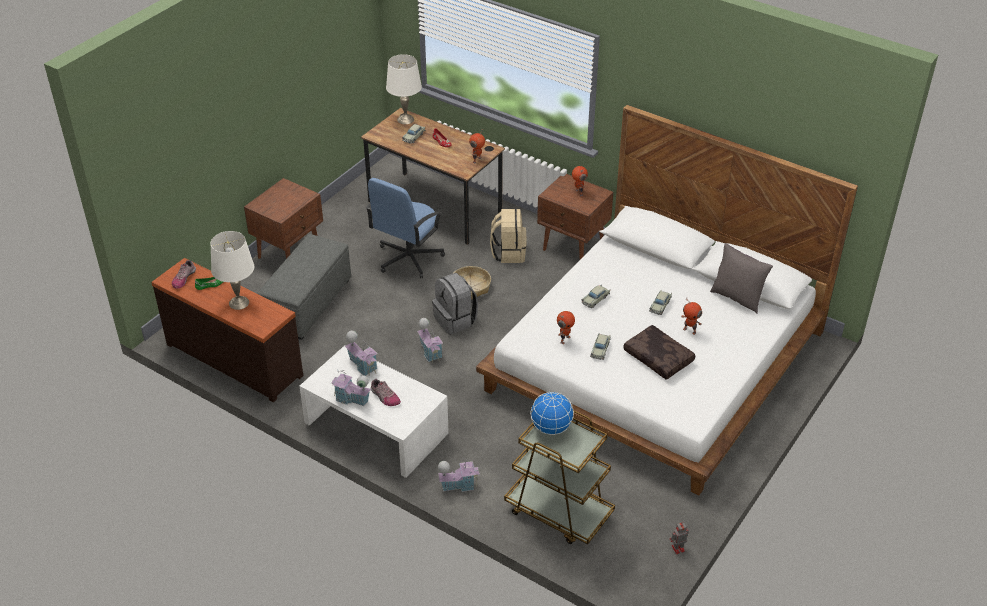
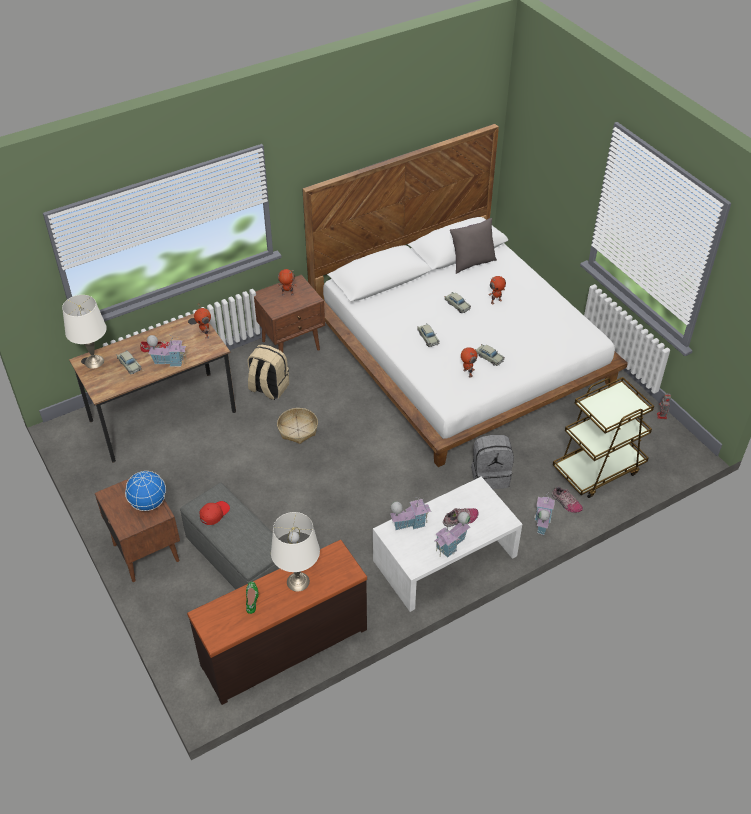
camera: 65 degrees left, 5 degrees up
shoe [172,260,196,289] -> shoe moved to [552,486,583,513]
blue office chair [366,178,445,278] -> none
toy house [417,318,443,363] -> toy house moved to [147,335,187,367]
grey backpack [432,273,478,334] -> grey backpack moved to [471,435,514,489]
globe [530,392,574,435] -> globe moved to [125,471,166,511]
brown pillow [623,325,695,380] -> none
none -> red cap [200,501,230,525]

